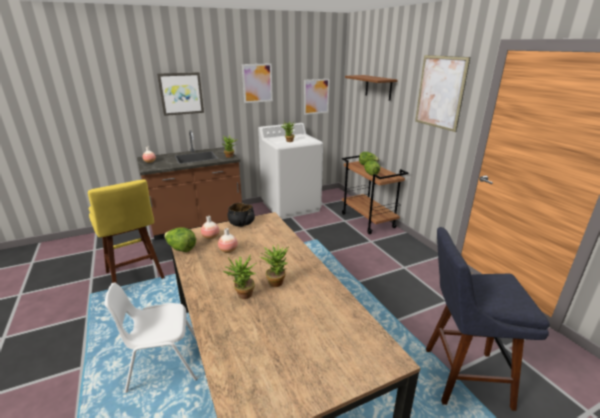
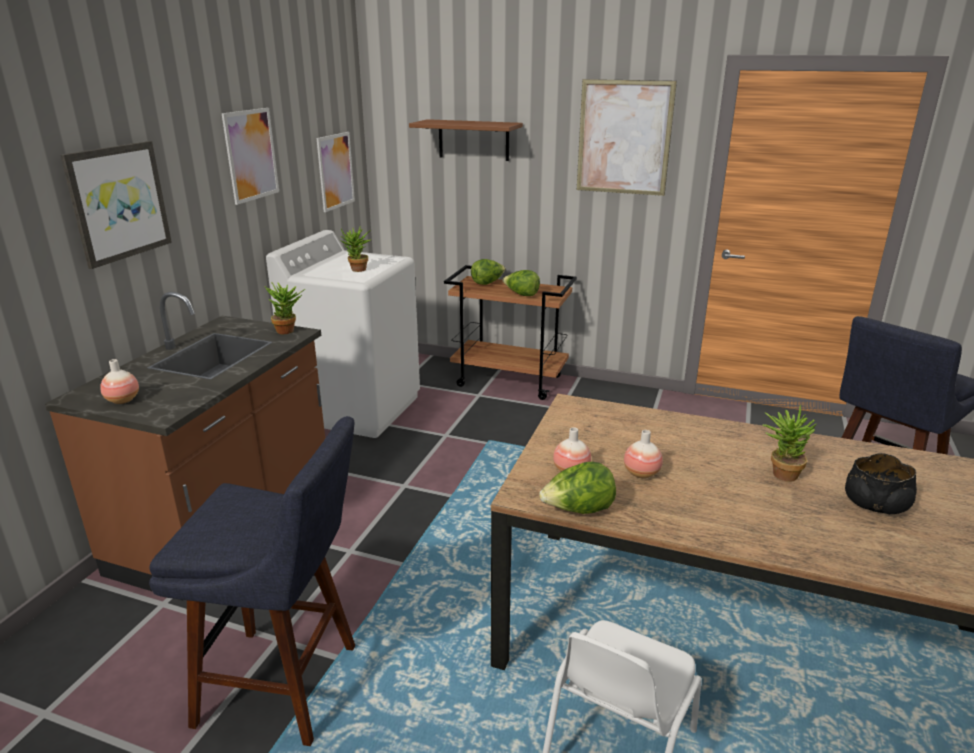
camera: 45 degrees left, 0 degrees up
yellow stool [88,180,165,283] -> blue stool [149,416,355,746]
potted plant [223,254,258,299] -> none
black bowl [228,203,255,227] -> black bowl moved to [845,453,917,514]

